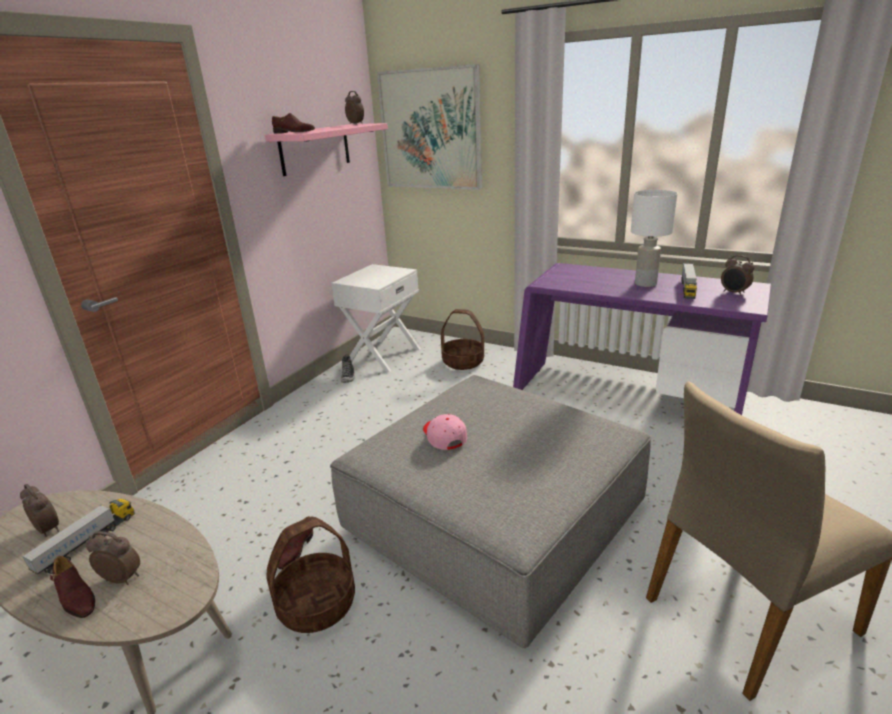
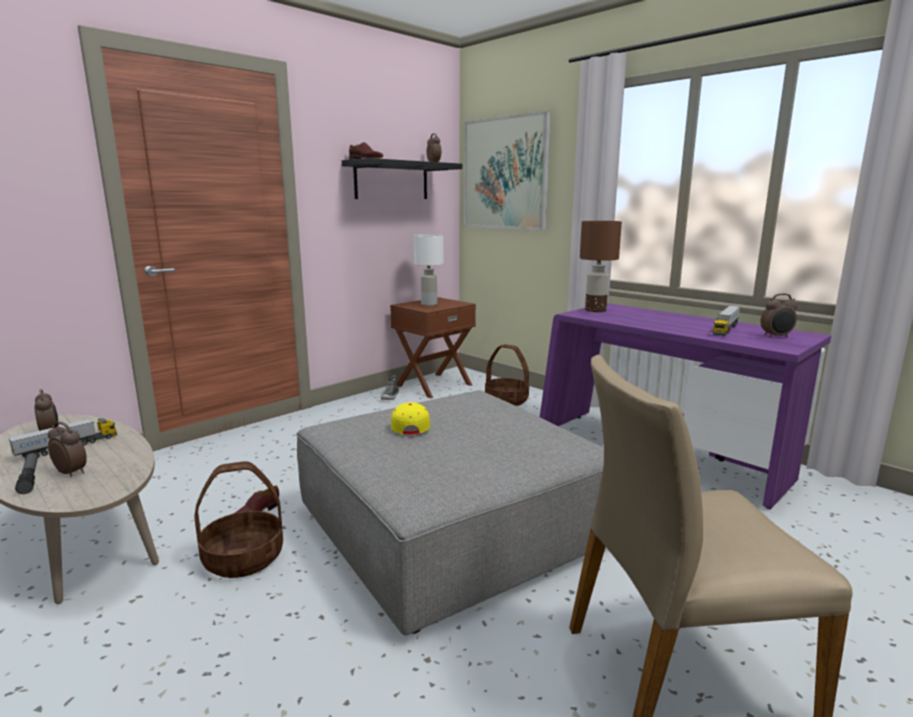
camera: 15 degrees right, 10 degrees down
brown shoe [50,556,95,618] -> flashlight [15,453,38,494]
pink shelf [265,123,388,176] -> black shelf [342,158,462,199]
white nightstand [331,264,421,372] -> brown nightstand [390,297,476,398]
pink cap [423,414,467,450] -> yellow cap [391,402,430,434]
white table lamp [631,190,678,287] -> white table lamp moved to [413,234,444,306]
alarm clock [721,255,755,296] -> alarm clock turned 75 degrees counterclockwise [760,293,797,338]
none -> brown table lamp [580,221,622,312]

